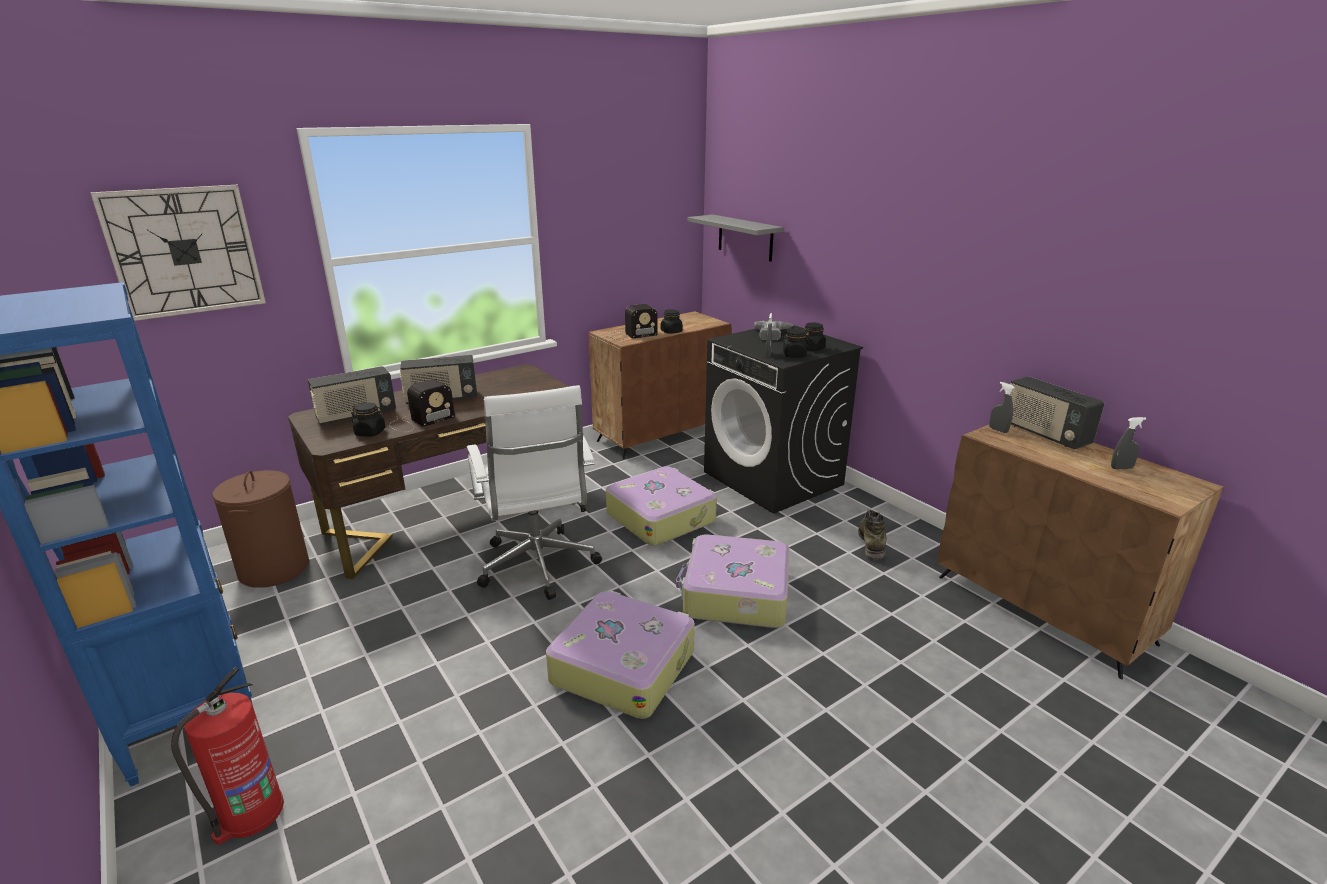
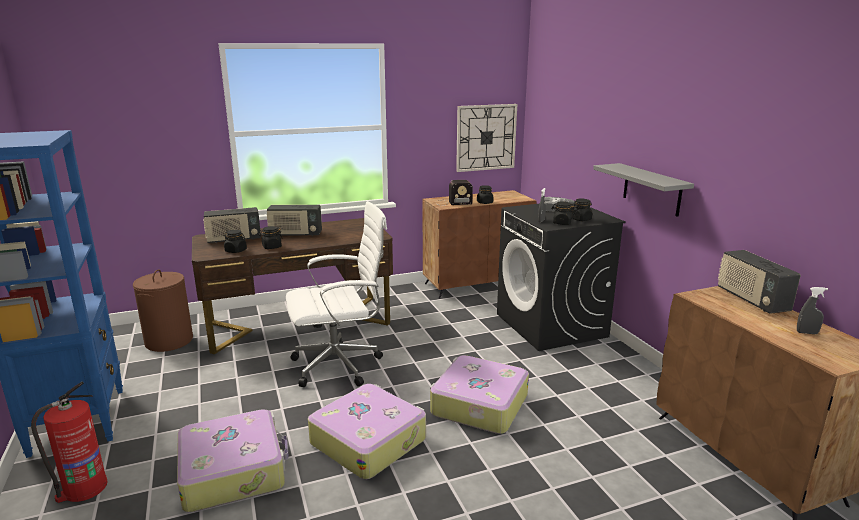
camera: 15 degrees right, 5 degrees down
wall clock [90,185,266,321] -> wall clock moved to [456,104,517,172]
radio [389,379,455,432] -> black jar [259,226,283,249]
white office chair [467,385,602,600] -> white office chair turned 105 degrees counterclockwise [286,201,387,387]
suitcase [606,466,717,546] -> suitcase moved to [177,409,289,512]
grey shelf [688,214,783,262] -> grey shelf moved to [593,163,694,217]
green boot [858,509,887,560] -> none
grey spray bottle [989,382,1015,433] -> none

